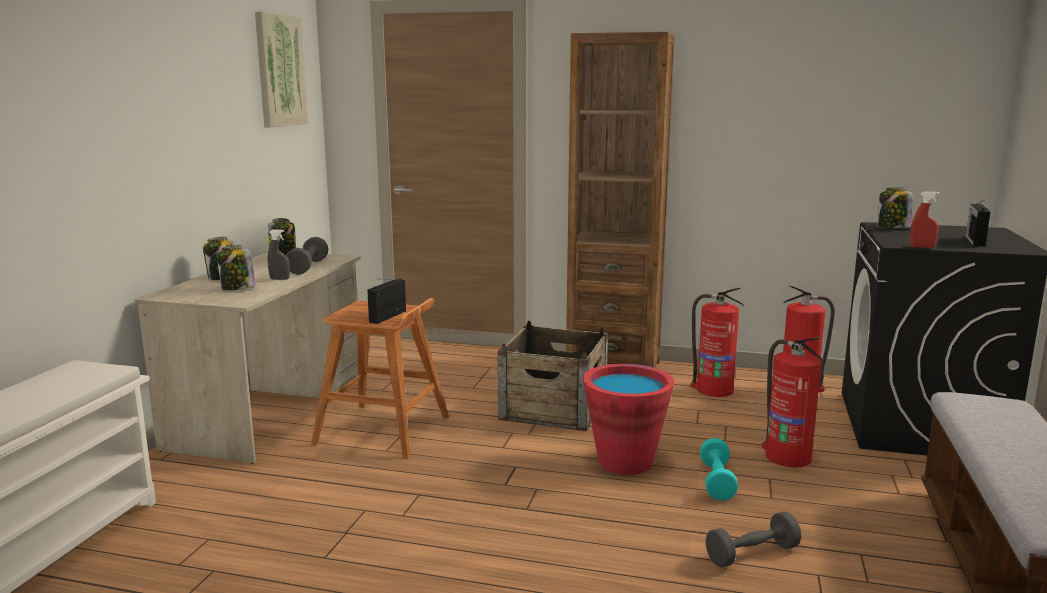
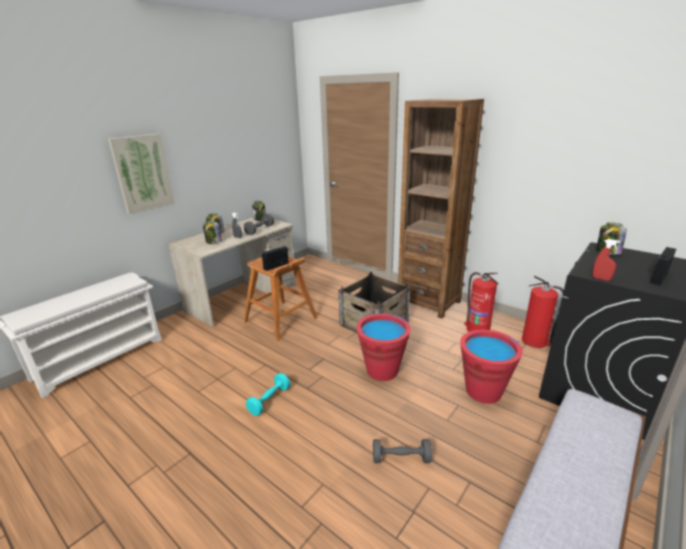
camera: 25 degrees right, 10 degrees up
picture [255,12,308,128] -> picture moved to [108,134,175,214]
turquoise dumbbell [700,438,738,501] -> turquoise dumbbell moved to [246,373,290,416]
fire extinguisher [762,337,823,468] -> red bucket [460,330,523,404]

